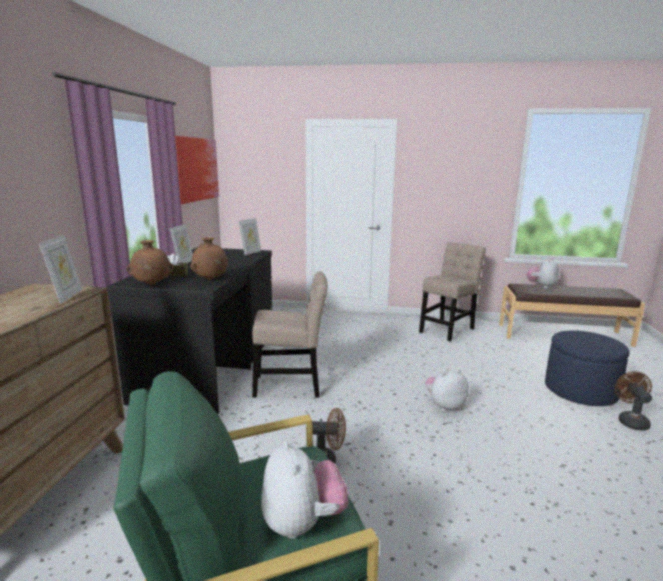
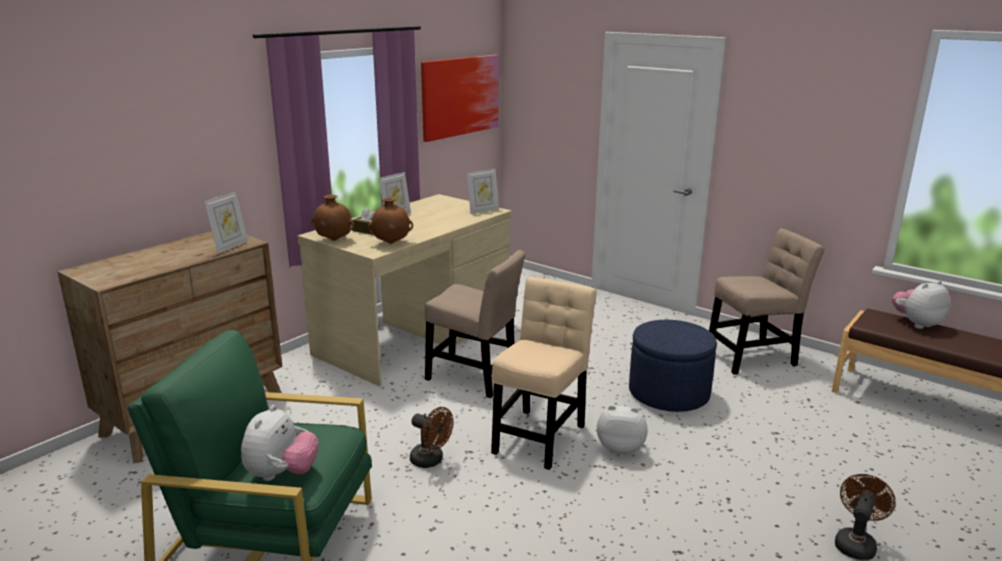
camera: 30 degrees right, 5 degrees up
black desk [107,247,272,414] -> beige desk [297,194,512,387]
blue ottoman [545,330,629,406] -> blue ottoman moved to [629,320,717,412]
none -> beige chair [491,277,597,470]

